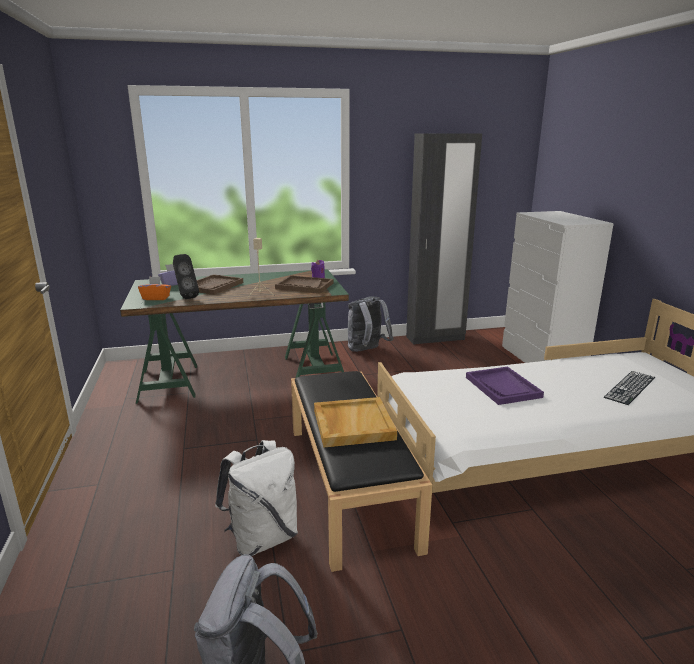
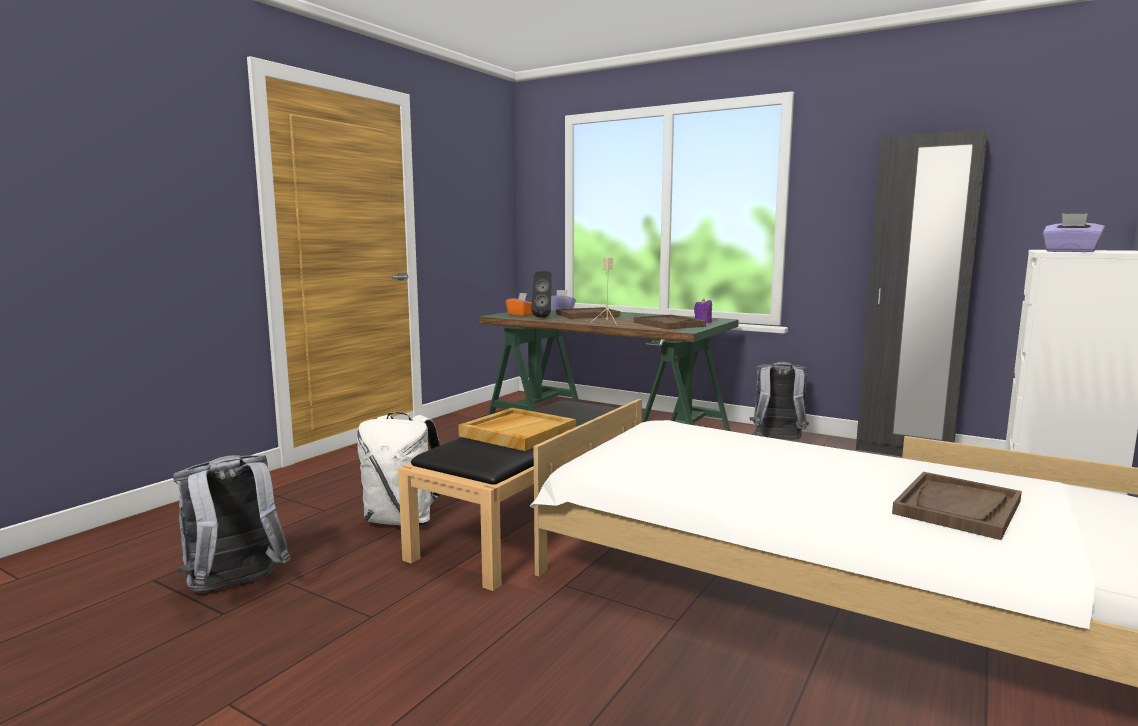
camera: 45 degrees right, 10 degrees down
purple tray [466,367,544,405] -> none
keyboard [604,371,655,405] -> brown tray [892,472,1022,540]
none -> purple tissue box [1043,213,1105,252]

